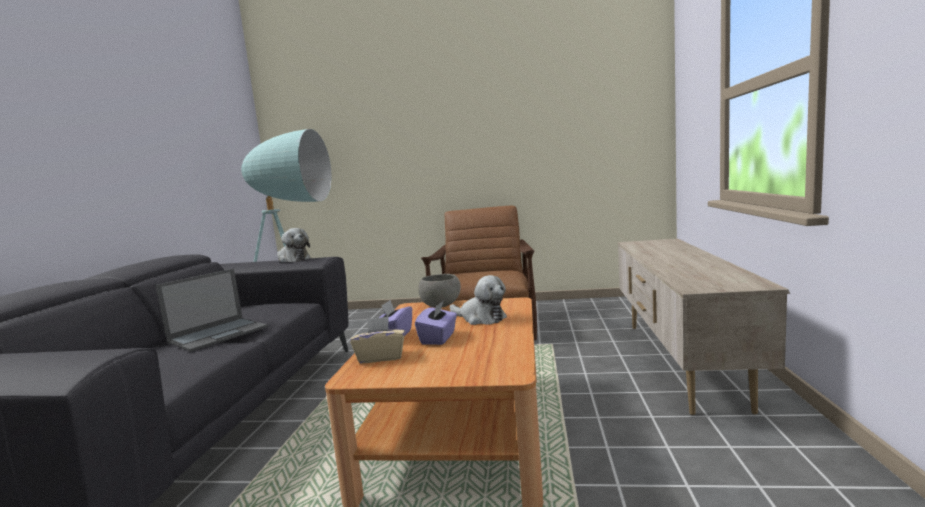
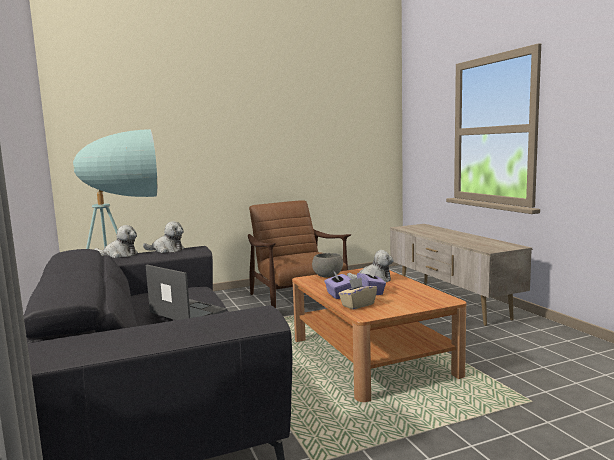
camera: 30 degrees left, 0 degrees up
laptop [156,269,268,352] -> laptop turned 60 degrees counterclockwise [146,265,227,320]
none -> plush toy [94,225,138,258]

